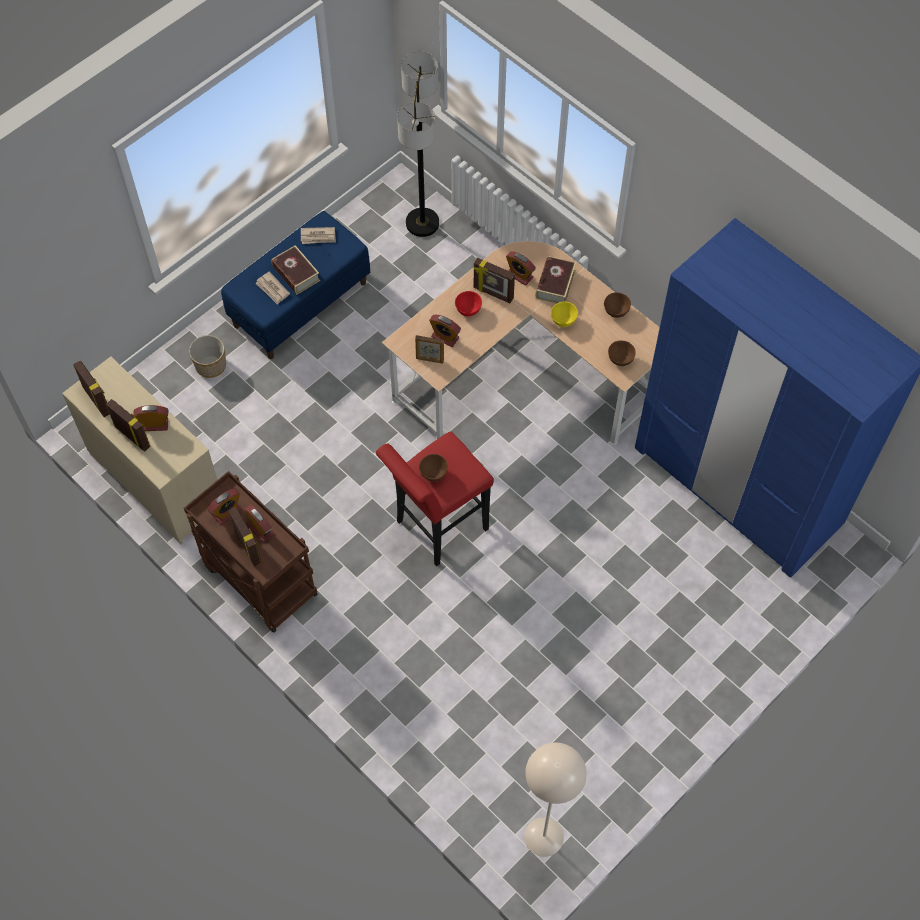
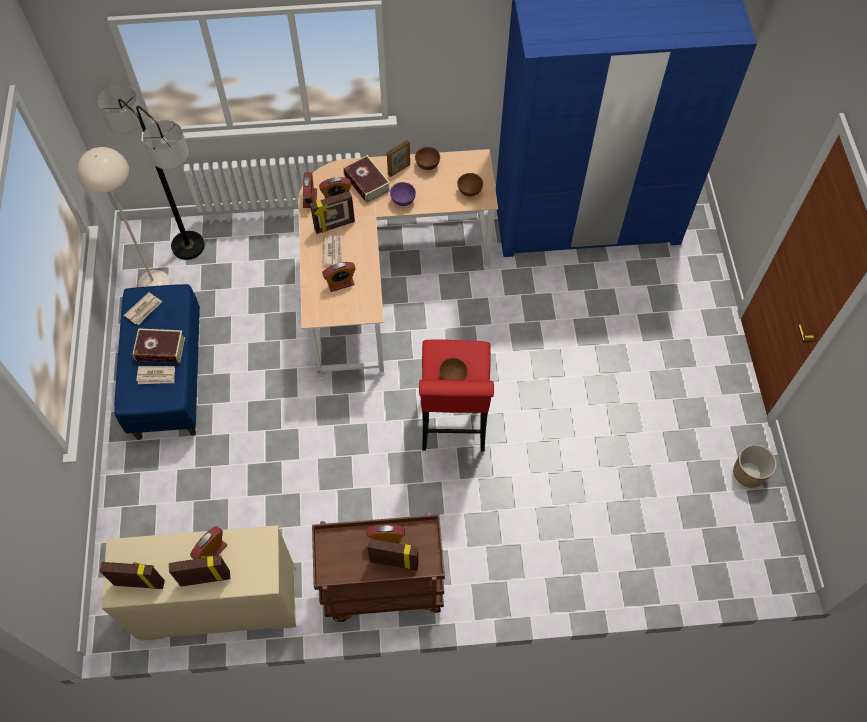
camera: 50 degrees left, 0 degrees up
planter [189,335,226,378] -> planter moved to [733,444,777,488]
alarm clock [207,488,242,525] -> alarm clock moved to [303,172,317,208]
picture frame [415,335,444,363] -> picture frame moved to [387,140,410,177]
red bowl [455,291,482,316] -> newspaper [322,235,342,266]
beige floor lamp [524,743,587,857] -> beige floor lamp moved to [77,147,170,287]
yellow bowl [551,301,578,327] -> purple bowl [390,182,416,206]

